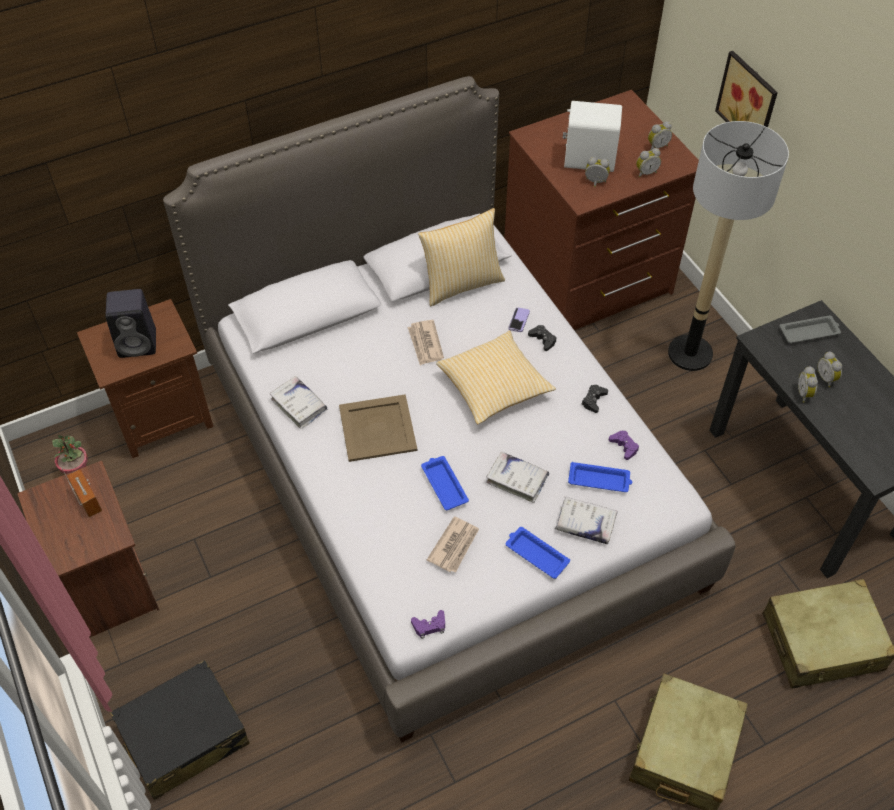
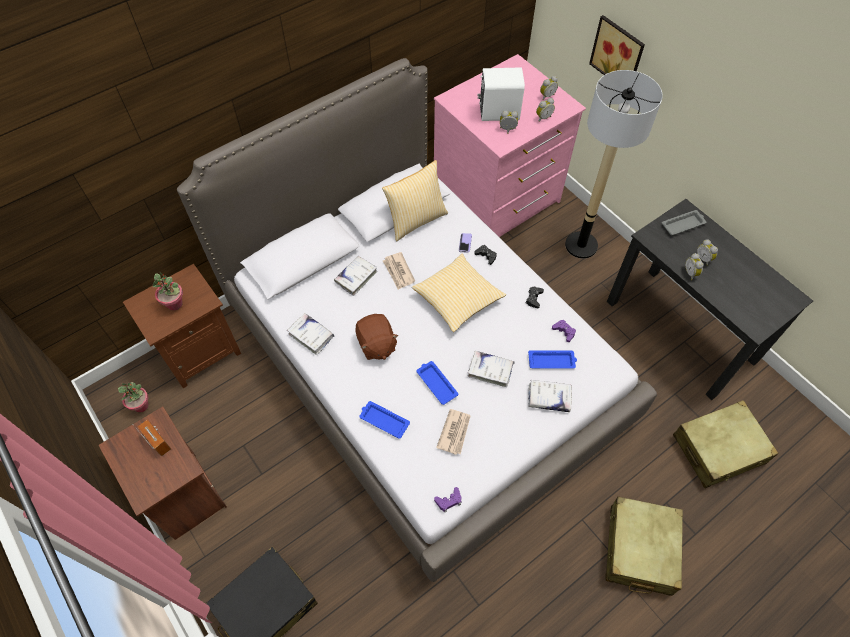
camera: 10 degrees left, 5 degrees up
black speaker [106,289,156,358] -> potted plant [153,272,183,311]
beige tray [339,394,417,462] -> brown plush toy [355,314,399,360]
brown dresser [504,90,699,330] -> pink dresser [434,54,586,237]
blue tray [506,527,570,579] -> blue tray moved to [359,401,410,439]
none -> white book [334,255,377,296]

